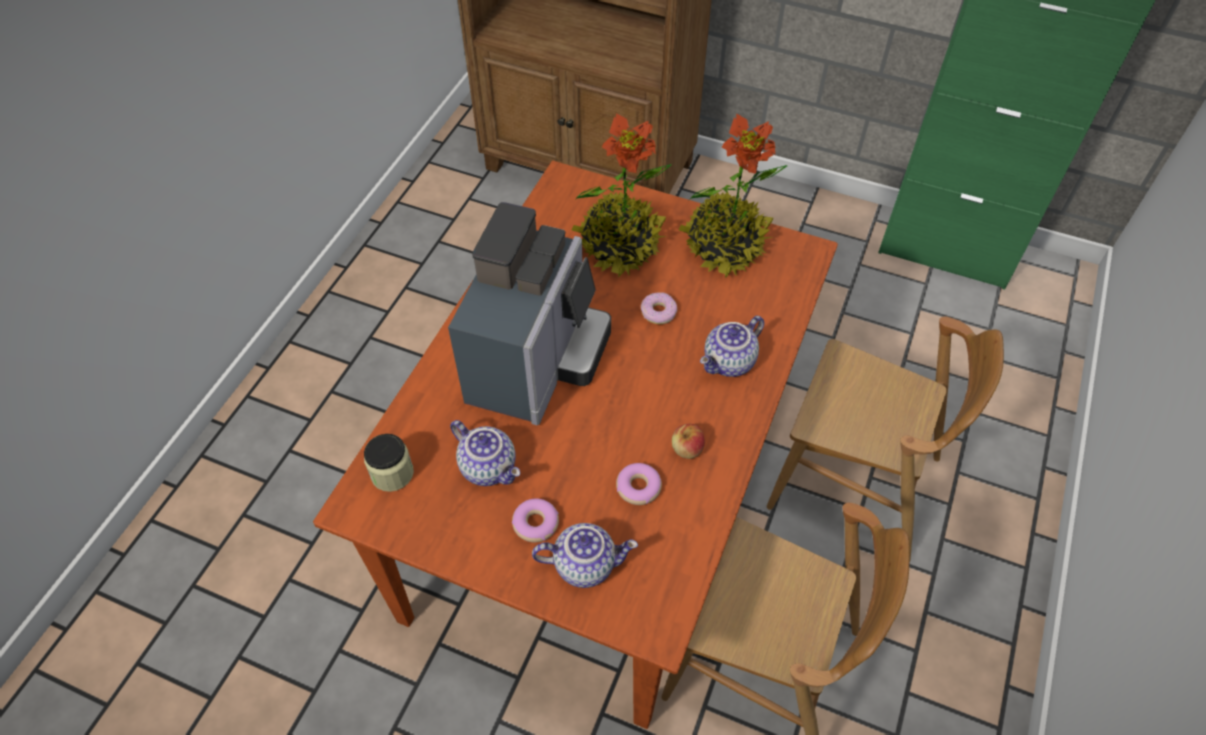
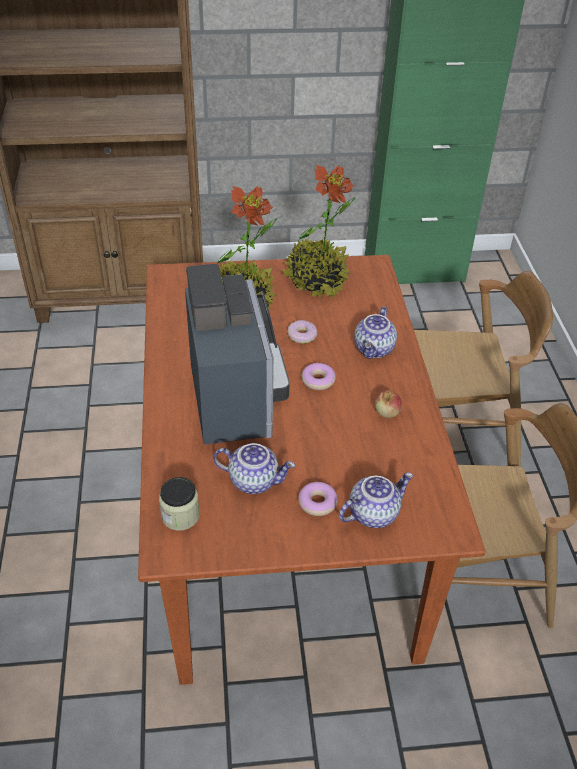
camera: 30 degrees left, 10 degrees down
donut [616,463,662,505] -> donut moved to [302,363,336,390]

